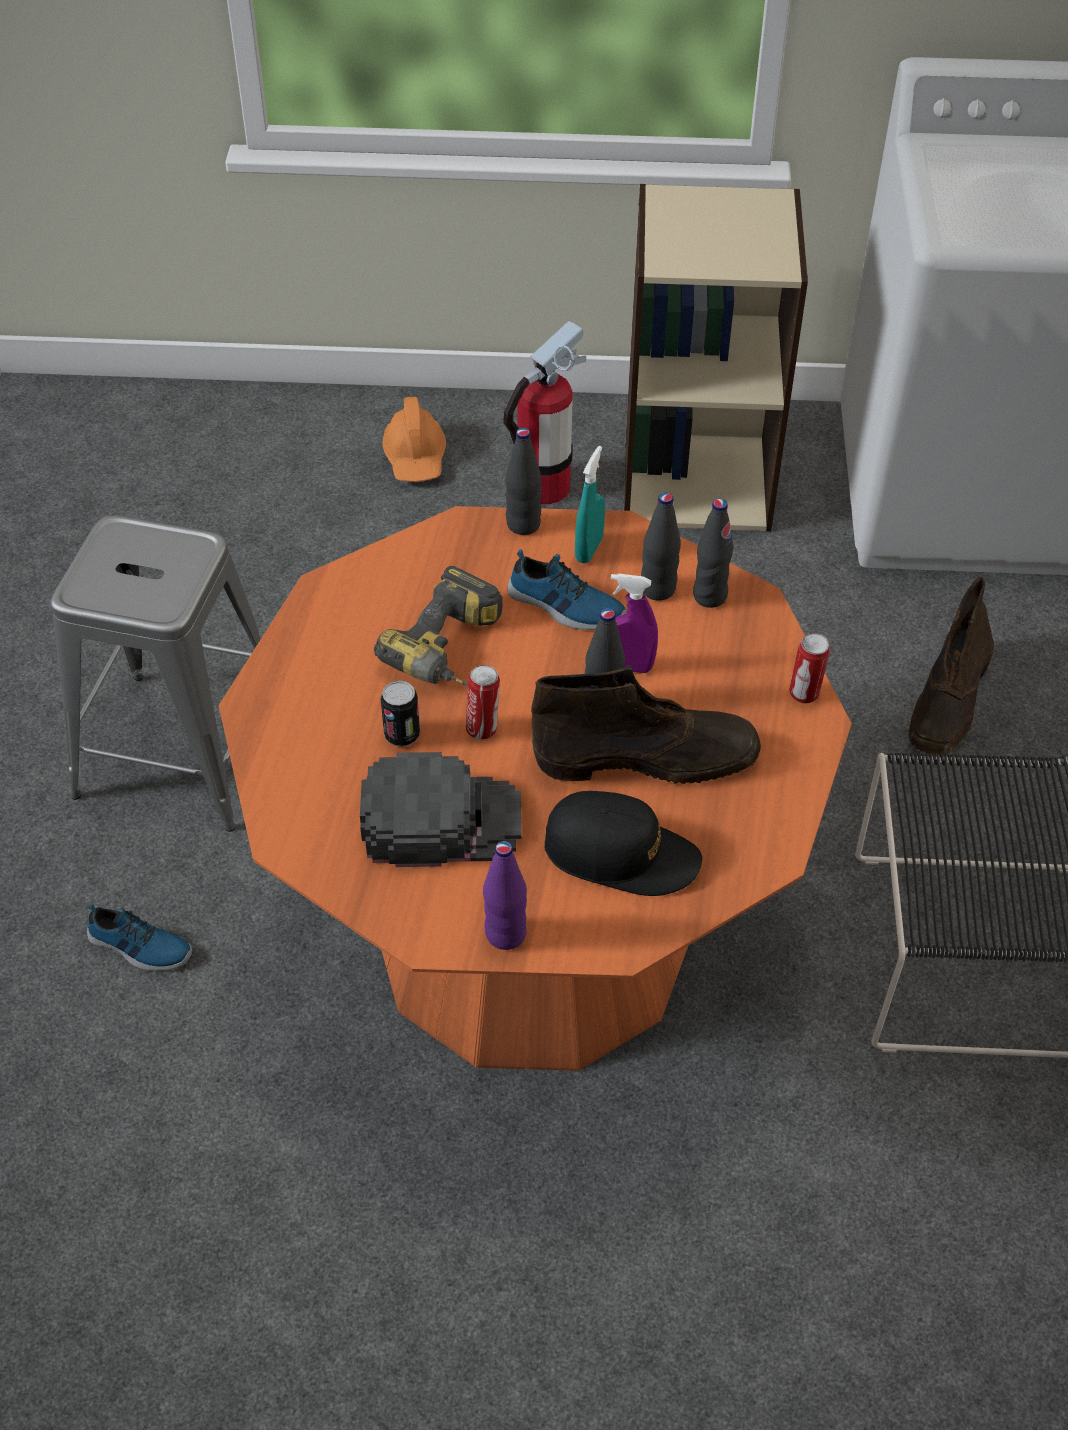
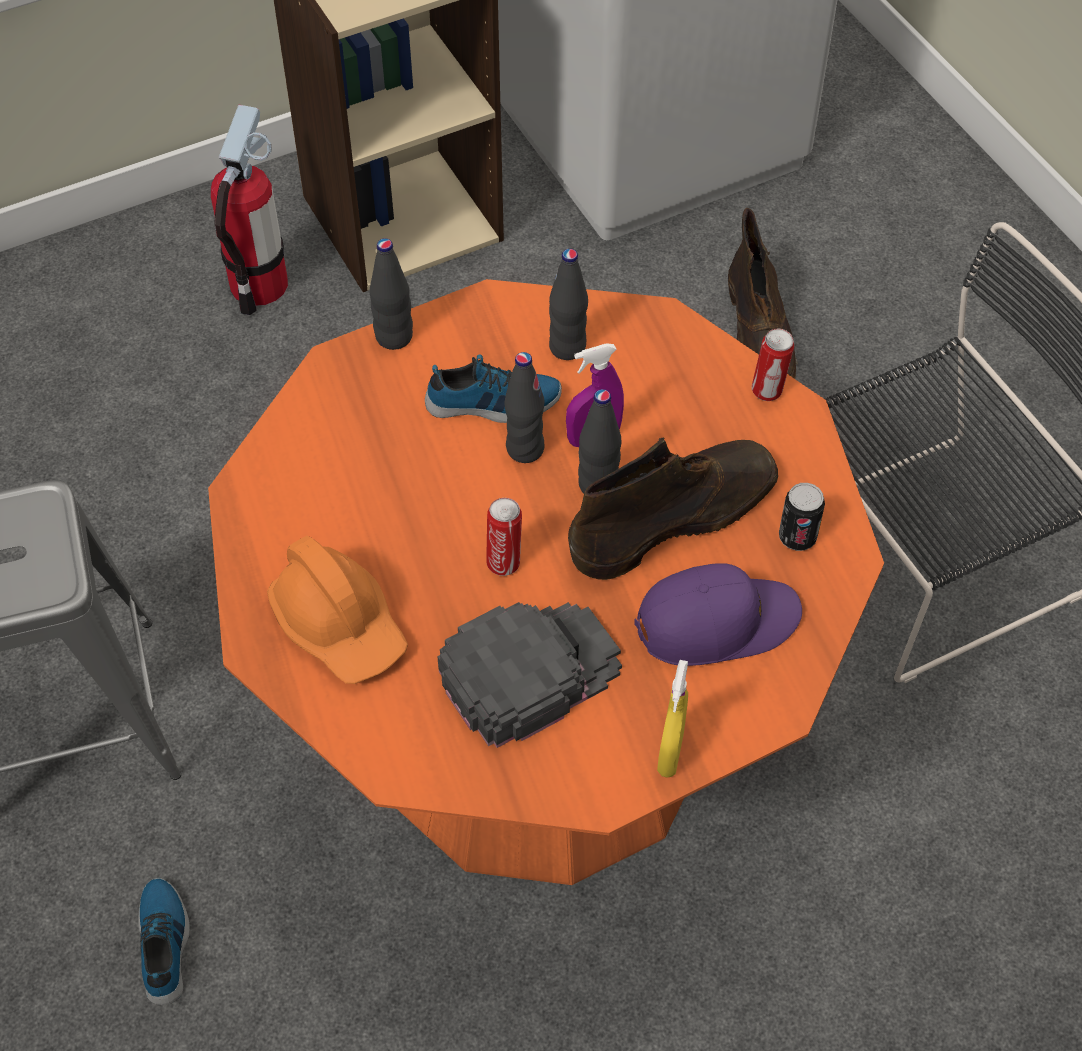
camera: 30 degrees left, 5 degrees up
shoe [87,903,192,971] -> shoe turned 90 degrees counterclockwise [138,878,190,1005]
power drill [374,566,503,686] -> none
can [381,681,420,747] -> can moved to [779,483,825,551]
orange hard hat [382,397,446,482] -> orange hard hat moved to [267,536,408,684]
purple bottle [483,841,527,950] -> yellow spray bottle [657,660,688,778]
black cap [544,791,702,896] -> purple cap [634,563,802,666]
turquoise spray bottle [575,446,605,563] -> none
black bottle [693,499,734,608] -> black bottle moved to [505,352,544,463]

